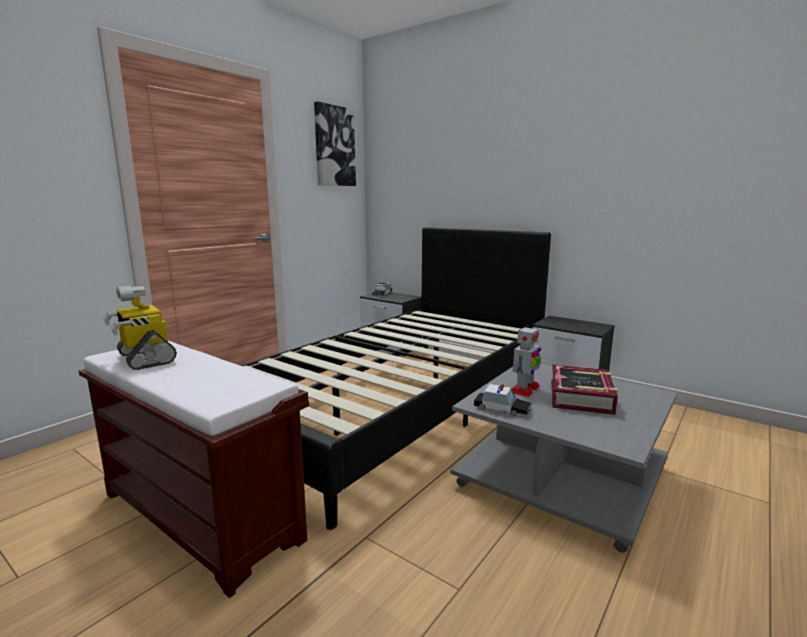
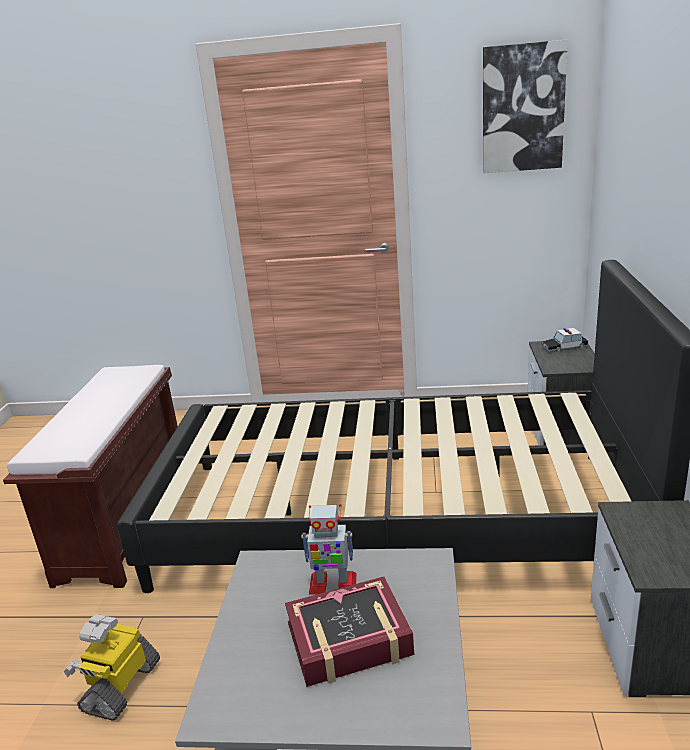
camera: 60 degrees right, 10 degrees up
toy robot [103,285,177,370] -> toy robot moved to [64,614,160,721]
toy car [474,384,532,416] -> none

